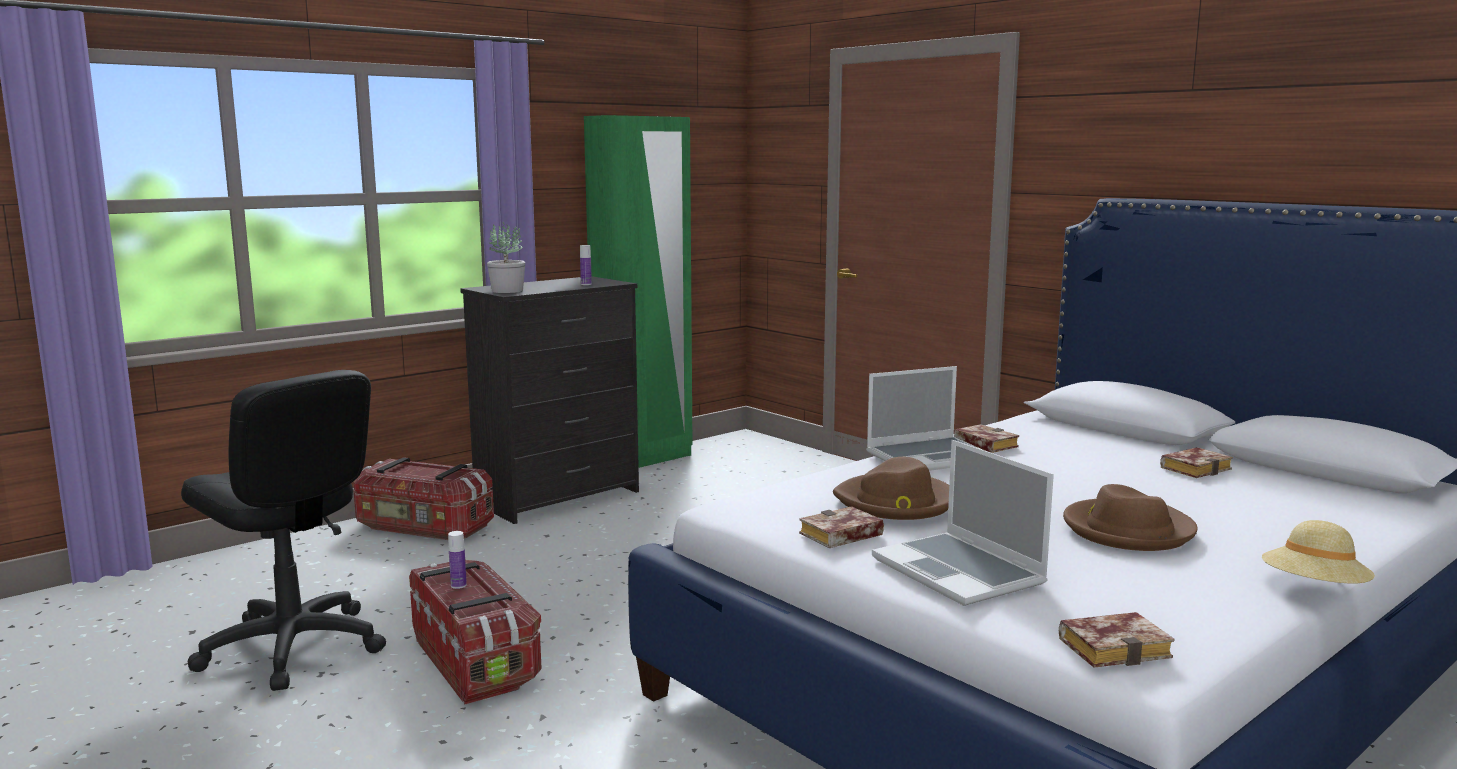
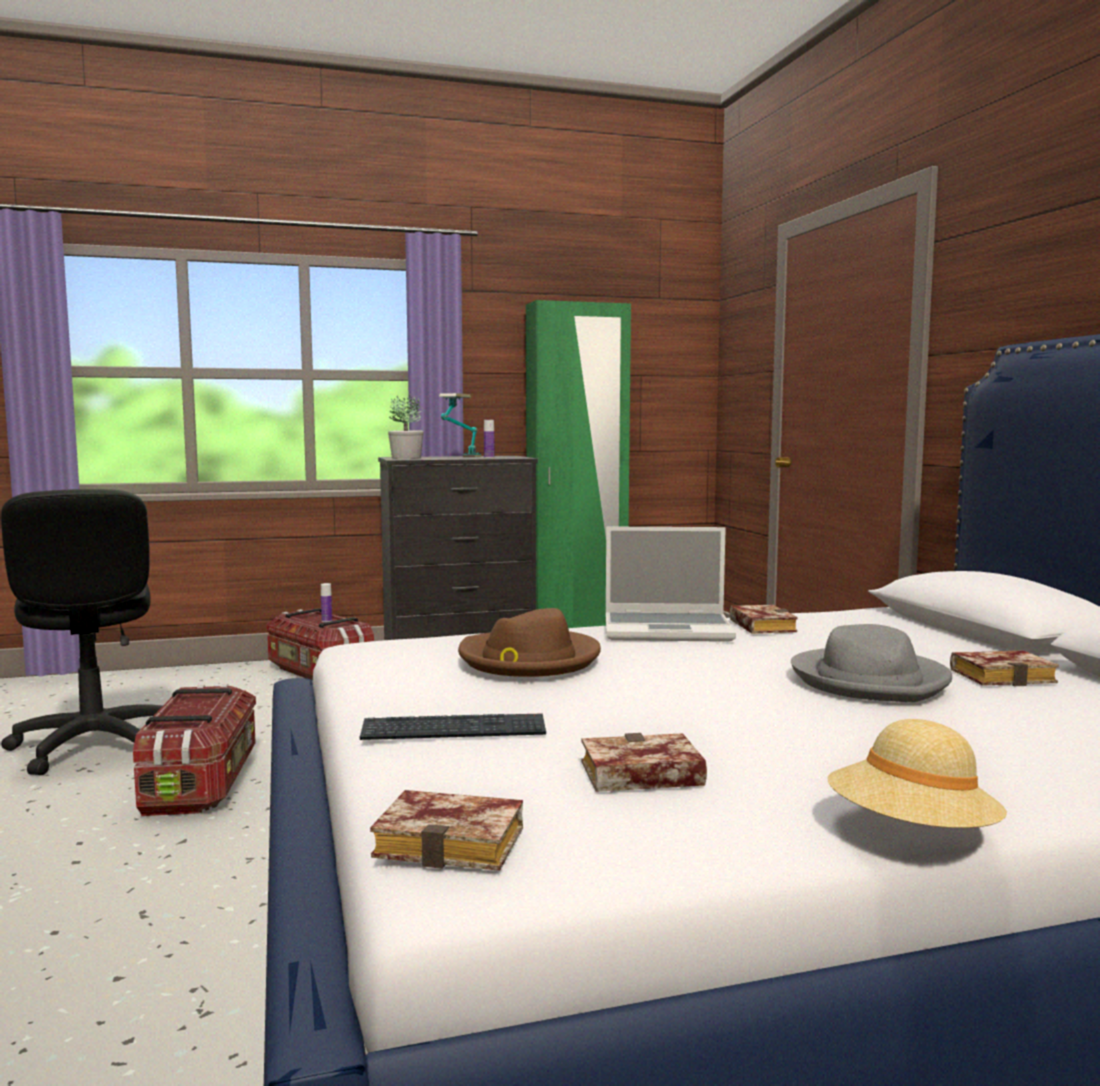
camera: 25 degrees right, 5 degrees down
bottle [448,531,467,589] -> bottle moved to [321,583,332,622]
book [799,506,884,548] -> book moved to [581,733,707,792]
laptop [872,440,1054,606] -> keyboard [360,713,546,740]
brown hat [1063,484,1198,551] -> none
none -> table lamp [439,393,481,457]
none -> grey hat [791,624,952,702]

